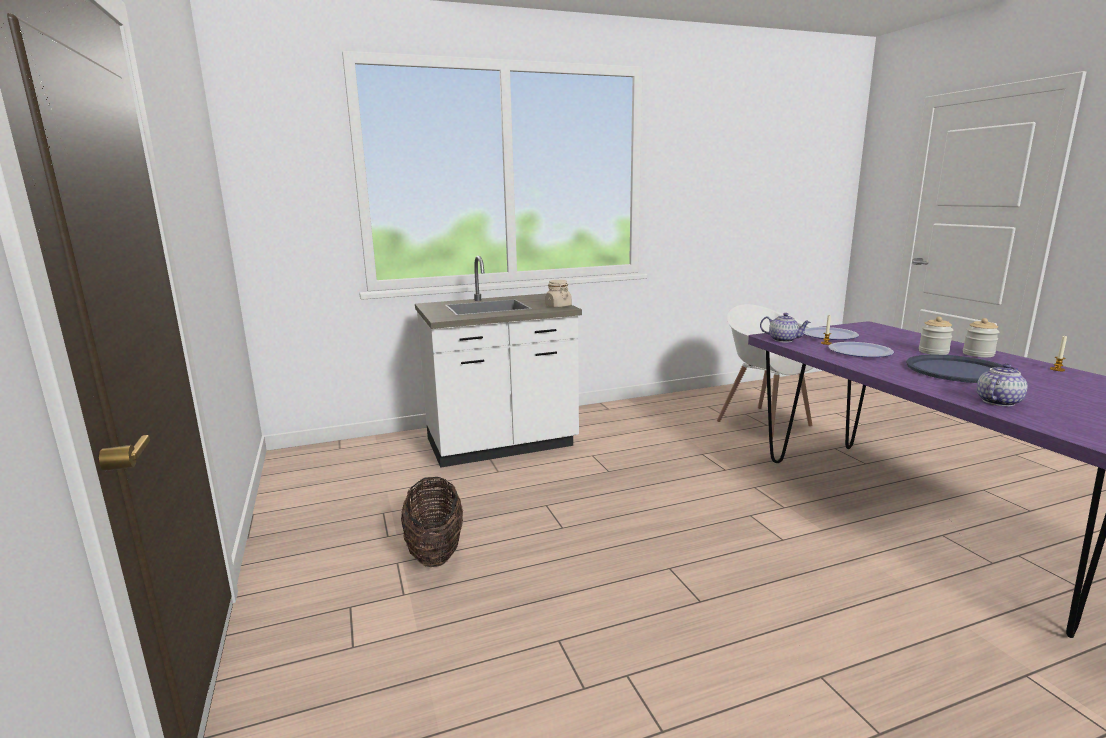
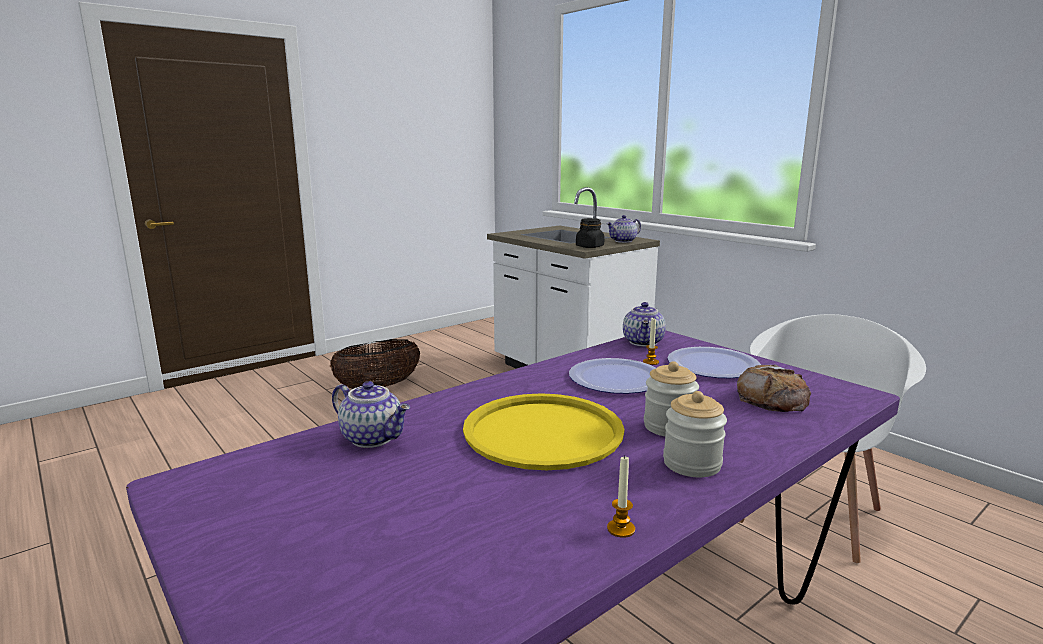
camera: 70 degrees right, 0 degrees up
beige jar [545,280,572,308] -> black jar [576,218,605,248]
blue tray [906,355,1003,383] -> yellow tray [463,393,625,470]
none -> teapot [606,215,641,243]
none -> bread [737,364,811,412]

